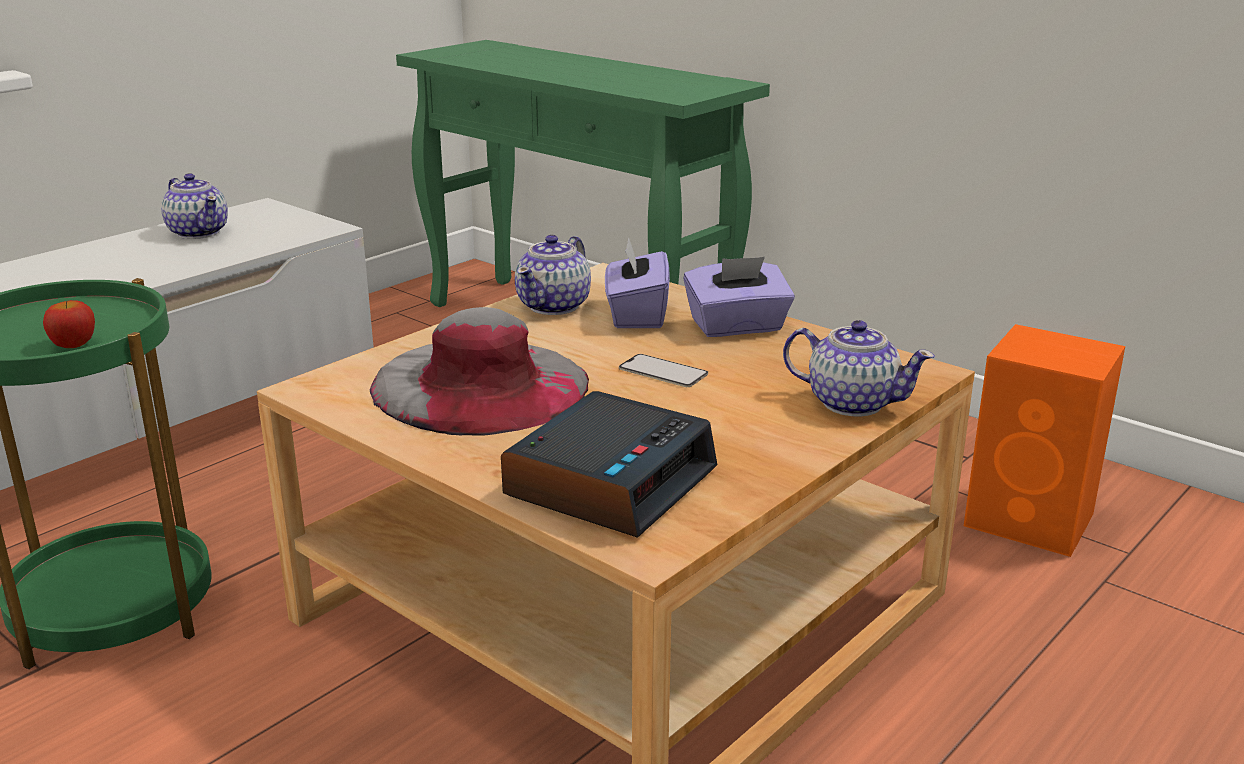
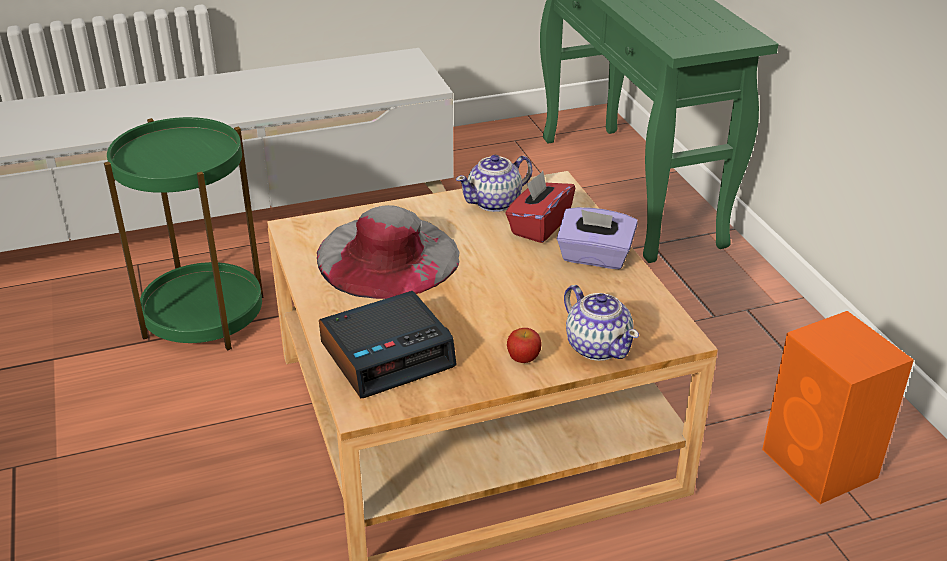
camera: 30 degrees right, 10 degrees up
apple [43,300,95,348] -> apple moved to [507,328,542,363]
teapot [161,173,228,239] -> none
purple tissue box [605,237,670,328] -> red tissue box [505,171,575,243]
phone [619,354,708,387] -> none

